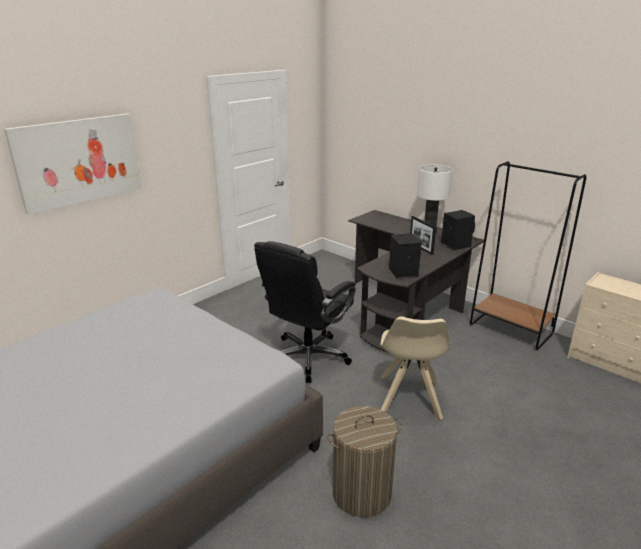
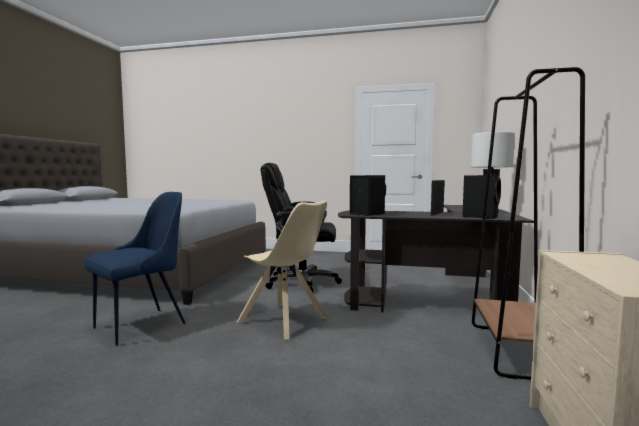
camera: 60 degrees right, 20 degrees down
picture [4,113,141,215] -> none
laundry basket [327,406,402,517] -> blue chair [84,192,186,346]
beige chair [380,316,450,420] -> beige chair turned 120 degrees counterclockwise [237,200,328,339]

